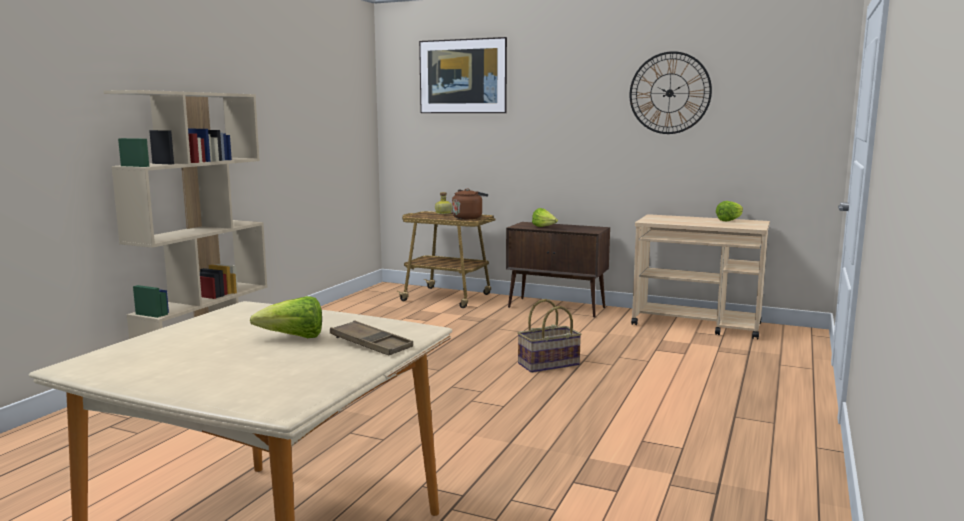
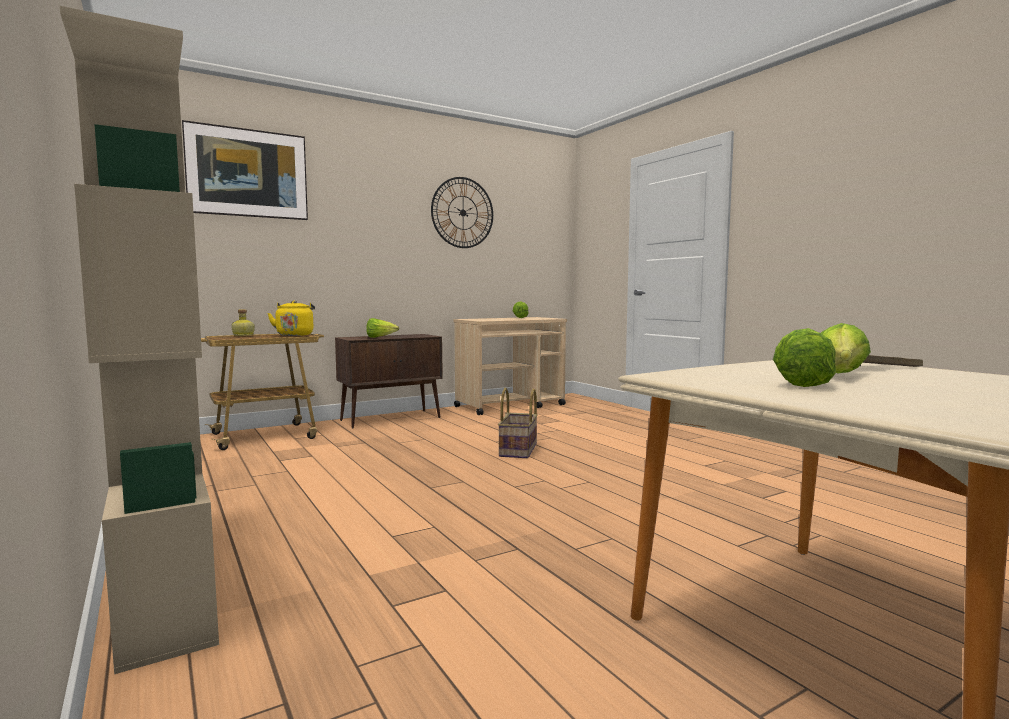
camera: 55 degrees left, 5 degrees down
brown kettle [452,189,488,219] -> yellow kettle [268,301,315,336]
none -> lettuce [773,328,836,387]

